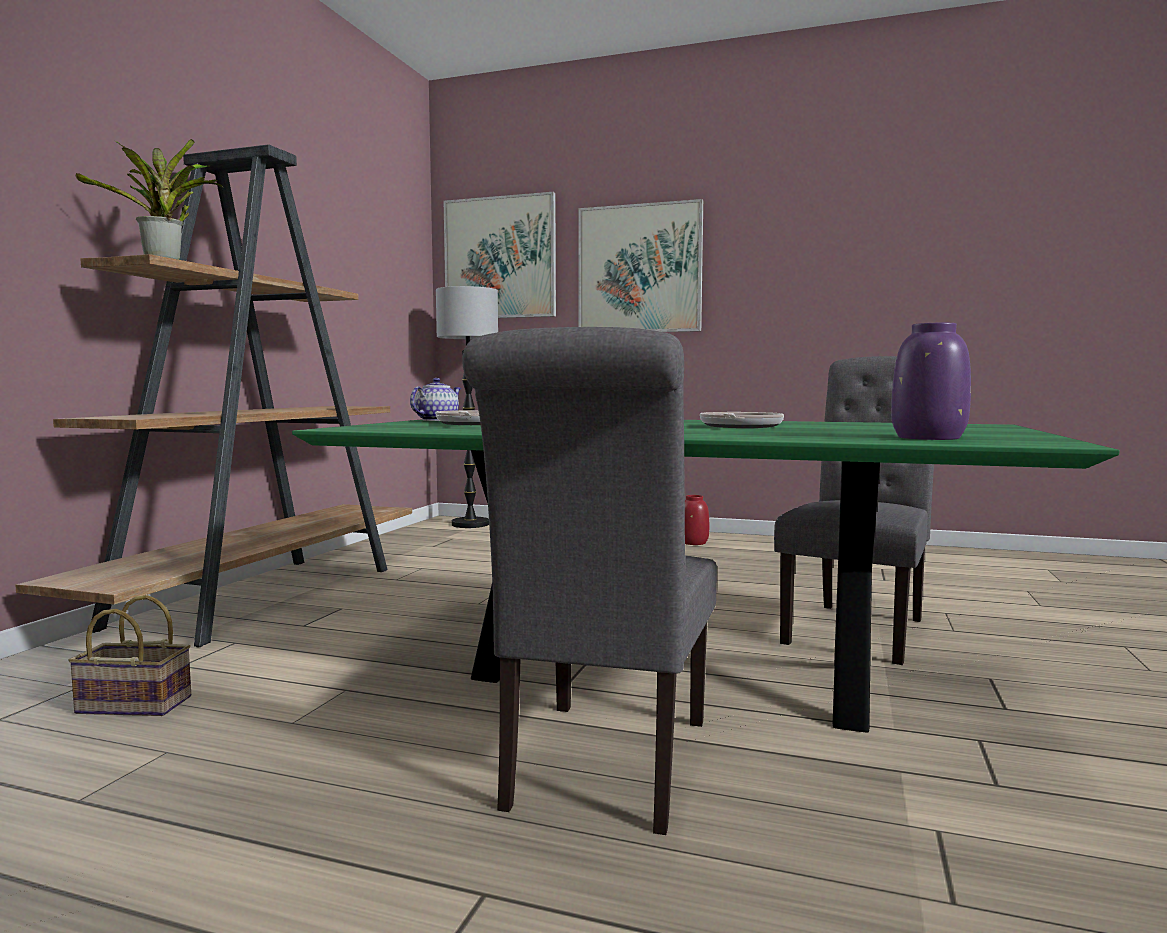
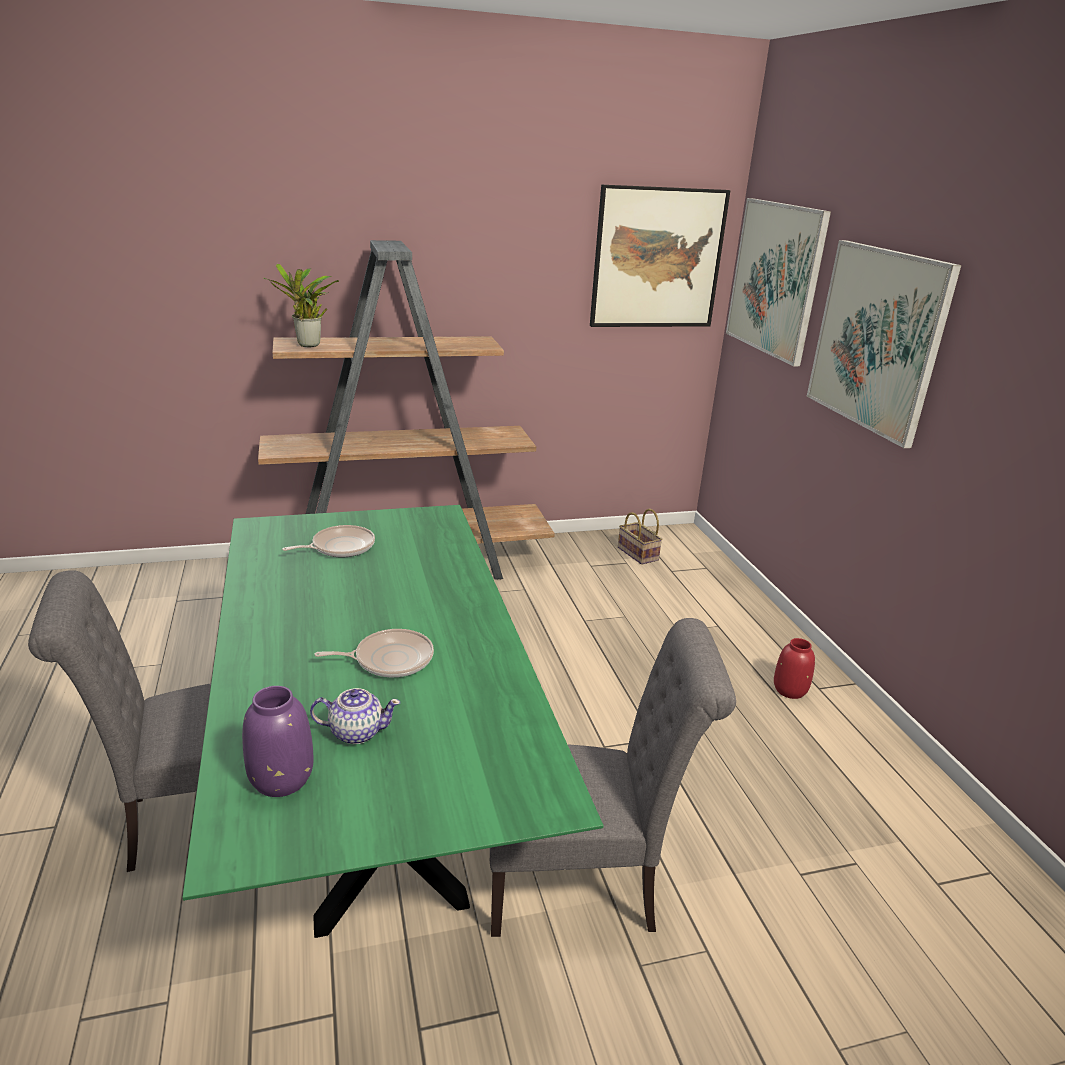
camera: 55 degrees right, 20 degrees up
basket [68,595,191,716] -> basket moved to [618,508,662,565]
teapot [410,378,461,421] -> teapot moved to [310,688,400,744]
floor lamp [436,286,498,528] -> none
none -> picture [590,185,730,327]

